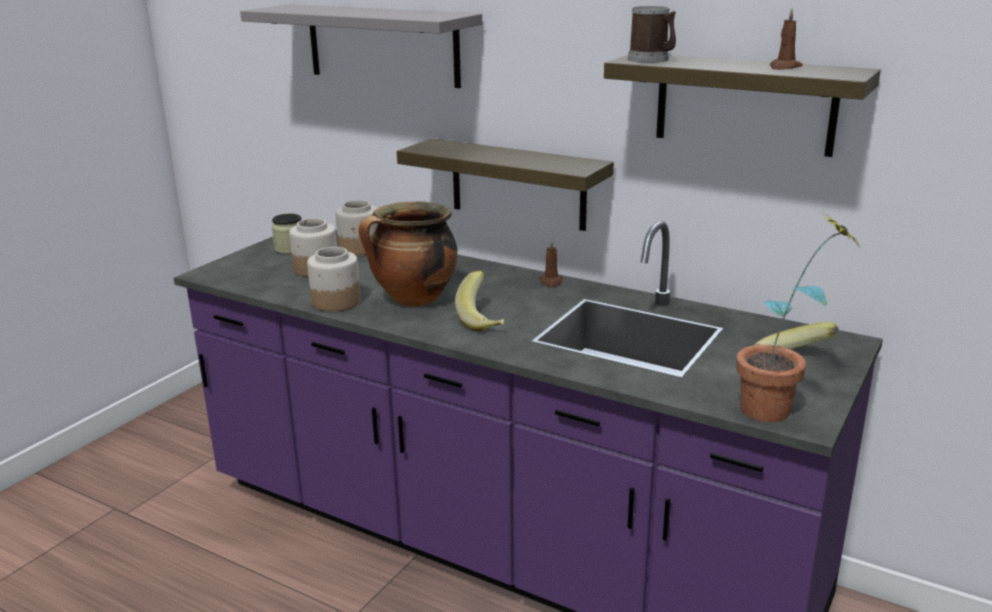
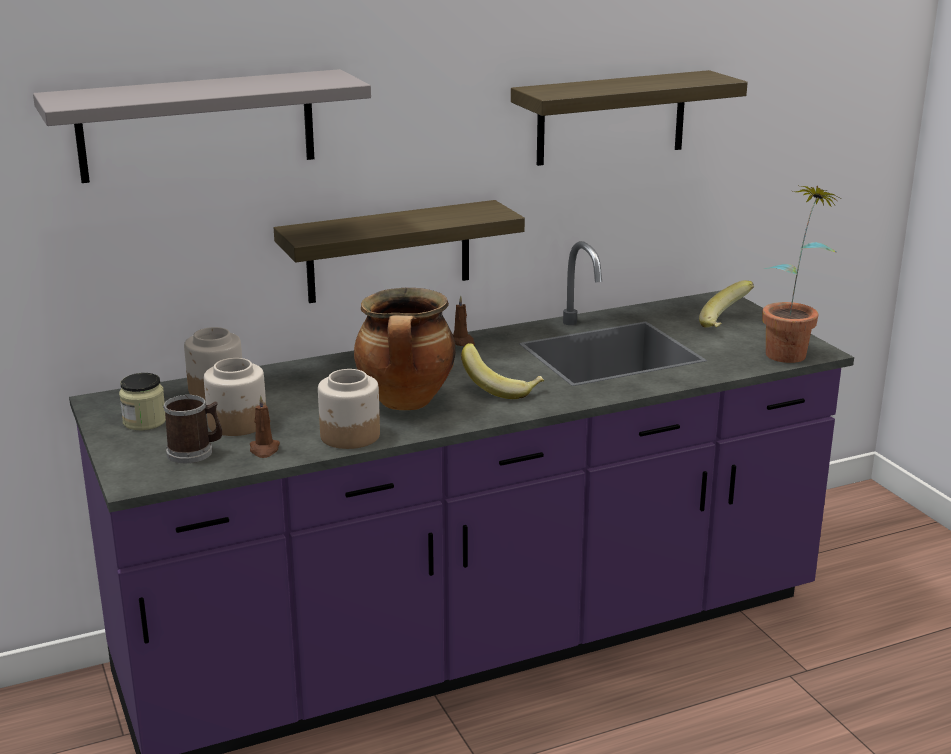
camera: 55 degrees left, 0 degrees up
mug [628,6,676,63] -> mug moved to [163,395,222,463]
brown candle [770,8,803,70] -> brown candle moved to [250,395,280,458]

